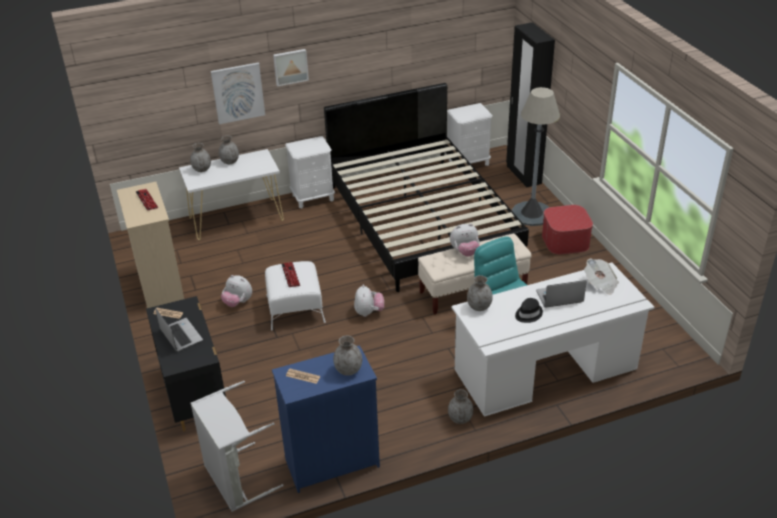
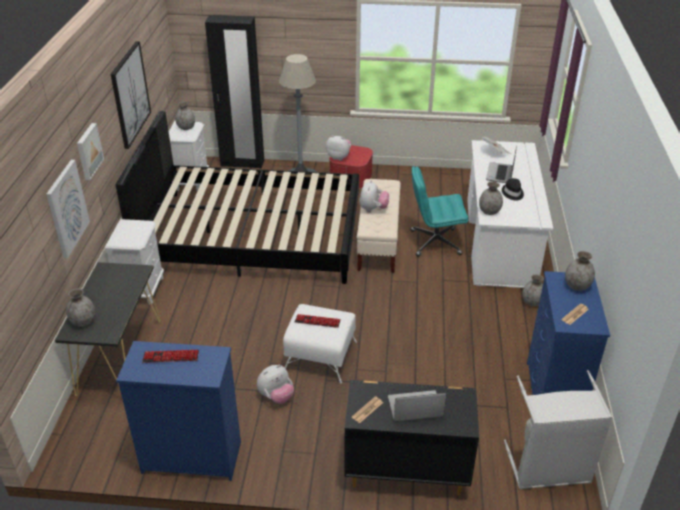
camera: 65 degrees left, 0 degrees up
beige dresser [117,182,184,308] -> blue dresser [116,341,241,481]
white console table [179,149,284,240] -> black console table [55,262,161,397]
grey vase [219,135,239,164] -> grey vase moved to [175,102,195,130]
plush toy [354,285,384,317] -> plush toy moved to [326,135,351,161]
none -> picture [111,41,151,149]

